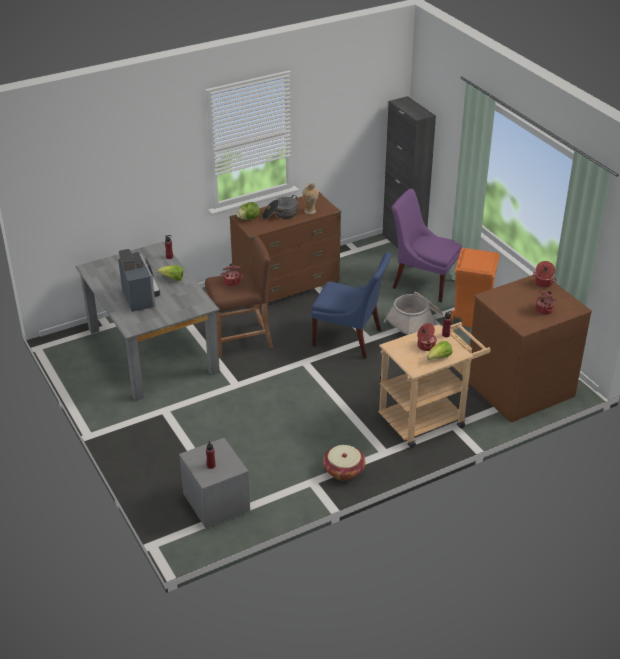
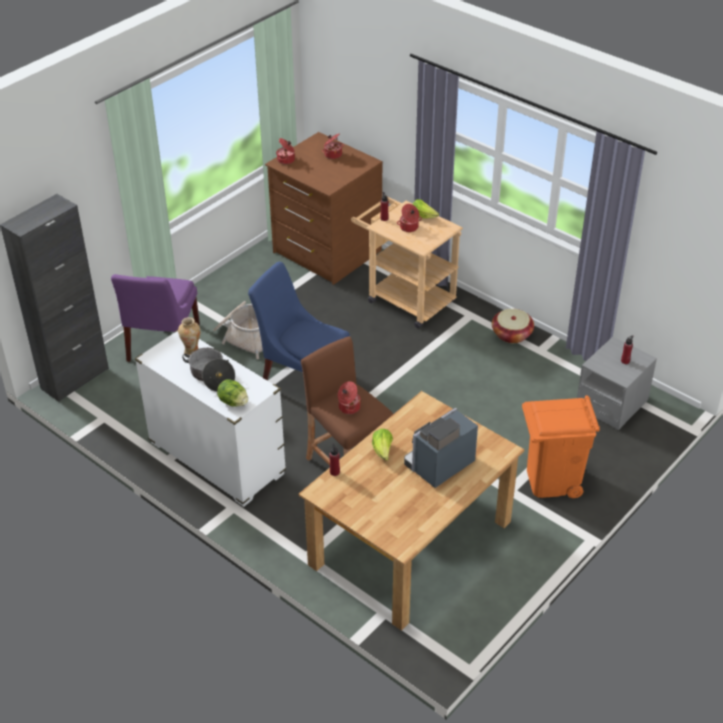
camera: 110 degrees left, 5 degrees up
grey dining table [76,242,220,401] -> brown dining table [298,391,525,631]
brown dresser [229,192,341,309] -> white dresser [135,330,286,507]
blue chair [311,252,392,358] -> blue chair turned 60 degrees counterclockwise [248,262,350,381]
orange trash can [451,248,500,327] -> orange trash can moved to [522,395,600,498]

